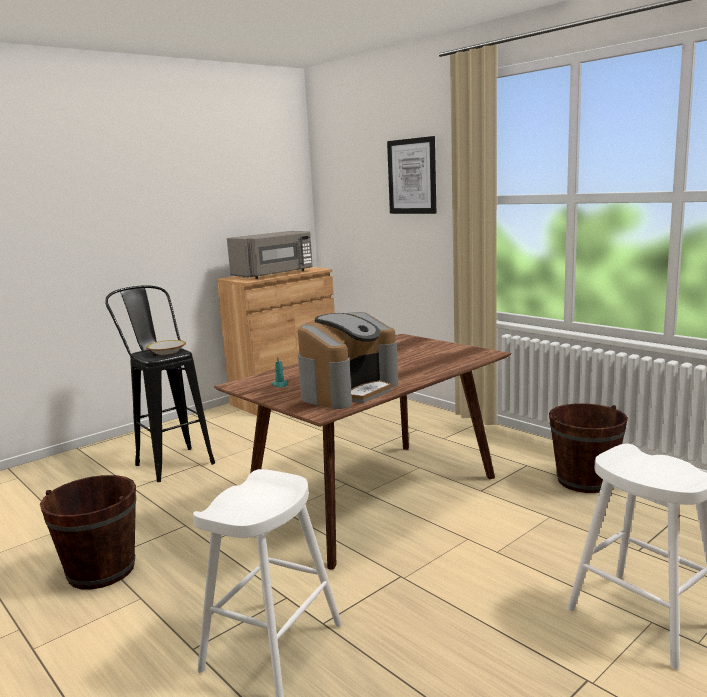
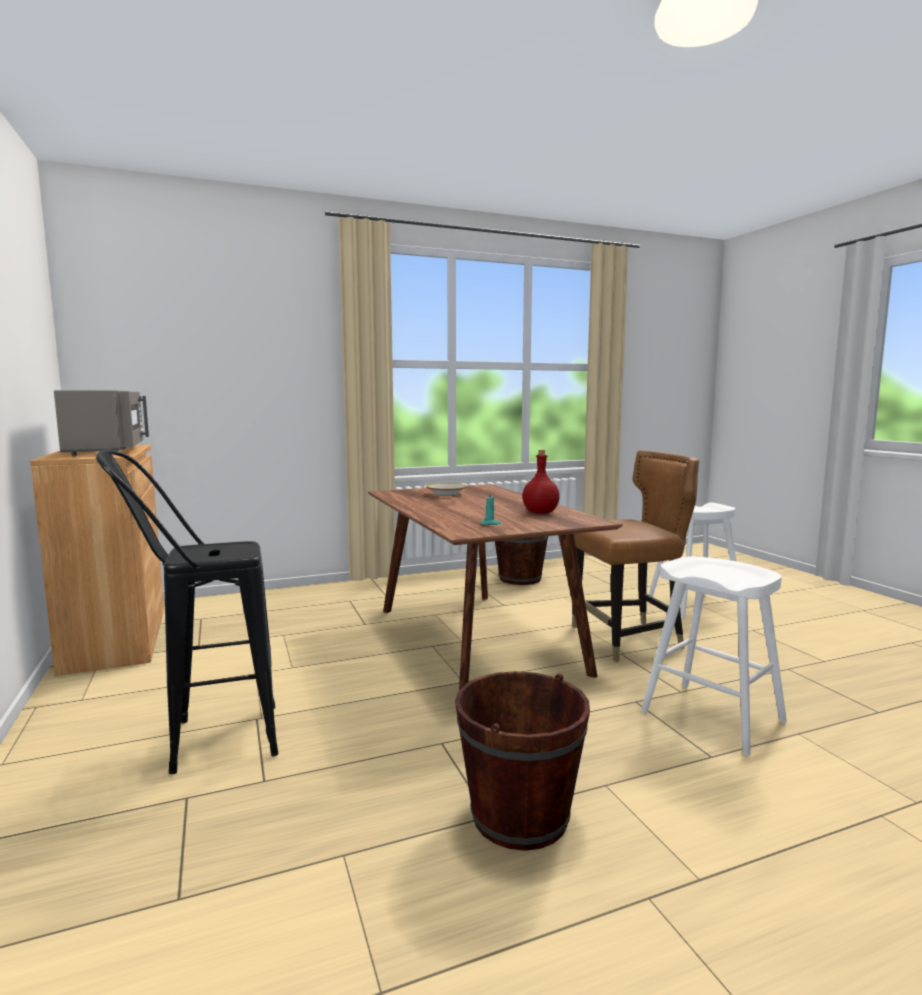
camera: 70 degrees left, 5 degrees down
bowl [146,340,186,355] -> bowl moved to [426,483,467,496]
coffee machine [298,312,398,409] -> red bottle [522,450,560,514]
picture [387,136,436,214] -> none
none -> brown chair [572,450,700,662]

